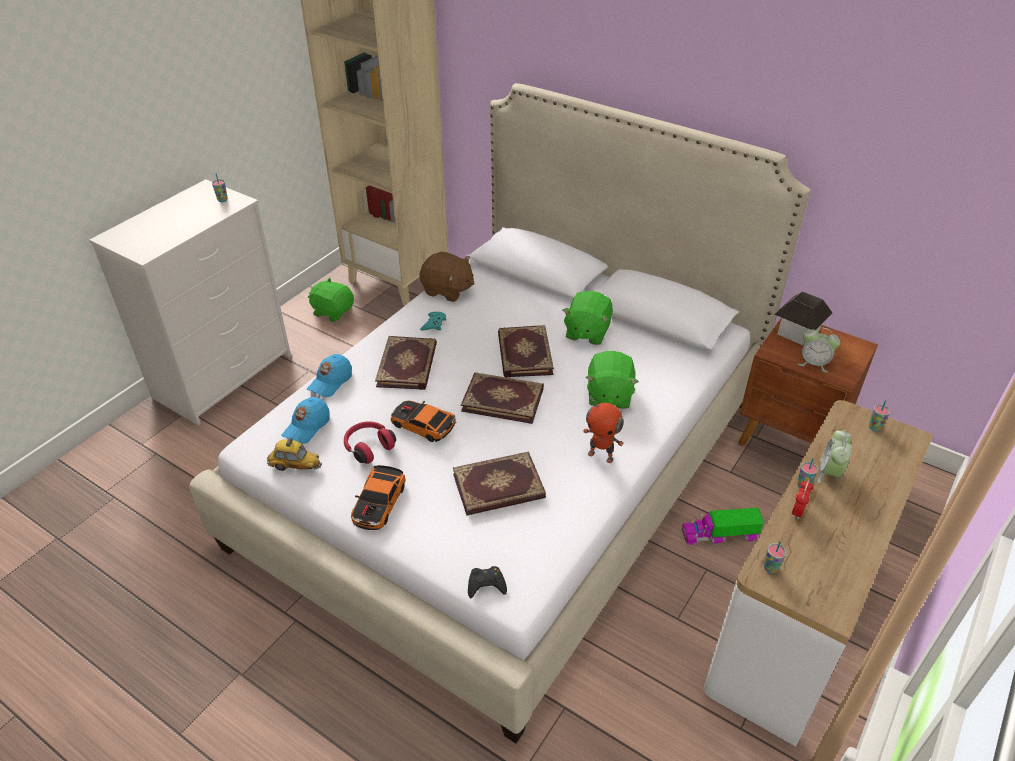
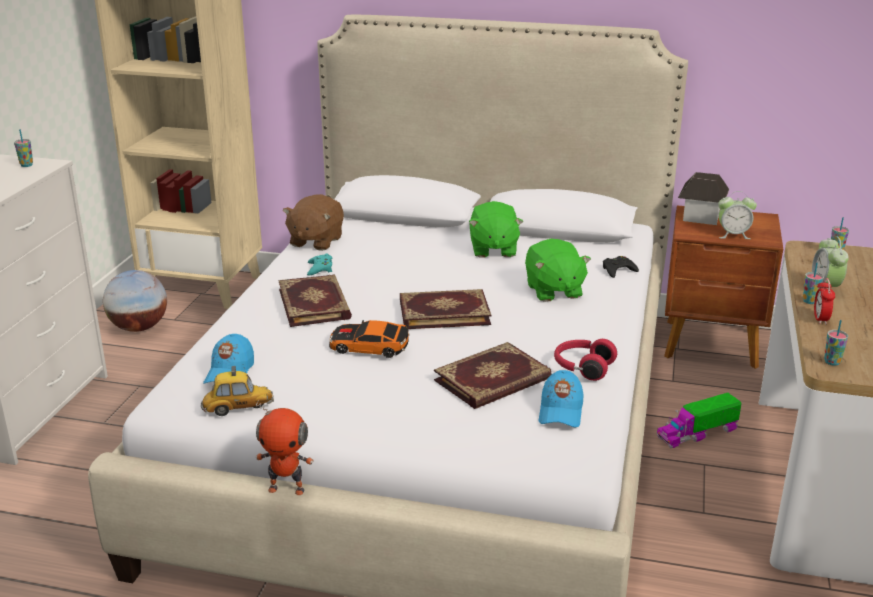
camera: 20 degrees left, 15 degrees down
blue cap [307,354,352,397] -> blue cap moved to [539,370,584,428]
green plush toy [308,278,354,322] -> globe [103,270,167,332]
red headphones [344,421,396,464] -> red headphones moved to [554,339,617,381]
toy car [351,465,405,530] -> none
brown plush toy [420,252,475,302] -> brown plush toy turned 105 degrees clockwise [283,194,344,251]
black game controller [468,566,507,598] -> black game controller moved to [603,256,639,278]
book [498,325,554,378] -> none
toy robot [583,395,624,463] -> toy robot moved to [256,400,314,495]

